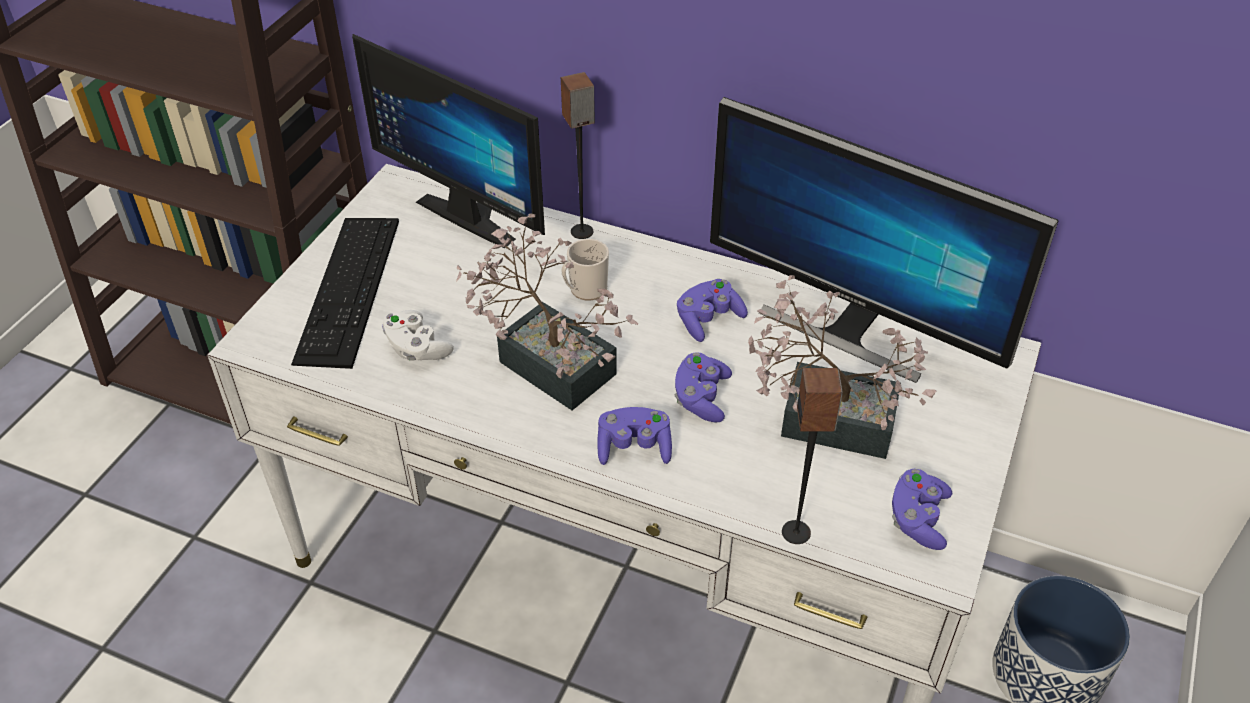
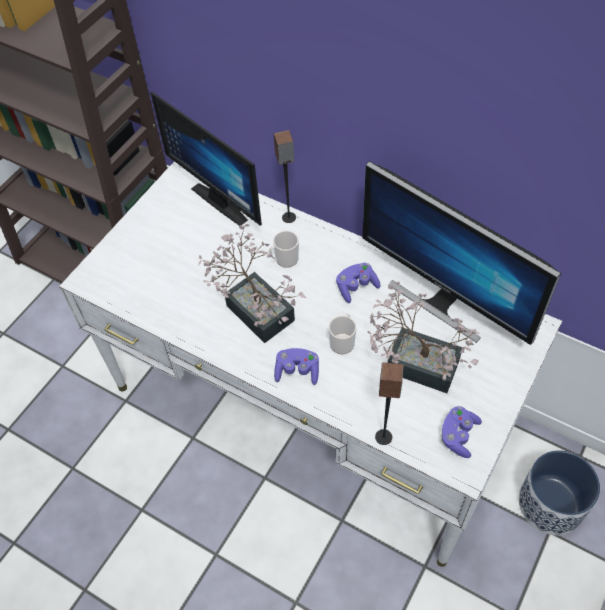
camera: 10 degrees right, 10 degrees up
keyboard [291,218,399,369] -> none
white game controller [382,310,454,361] -> none
purple game controller [674,352,732,423] -> mug [328,314,357,354]

